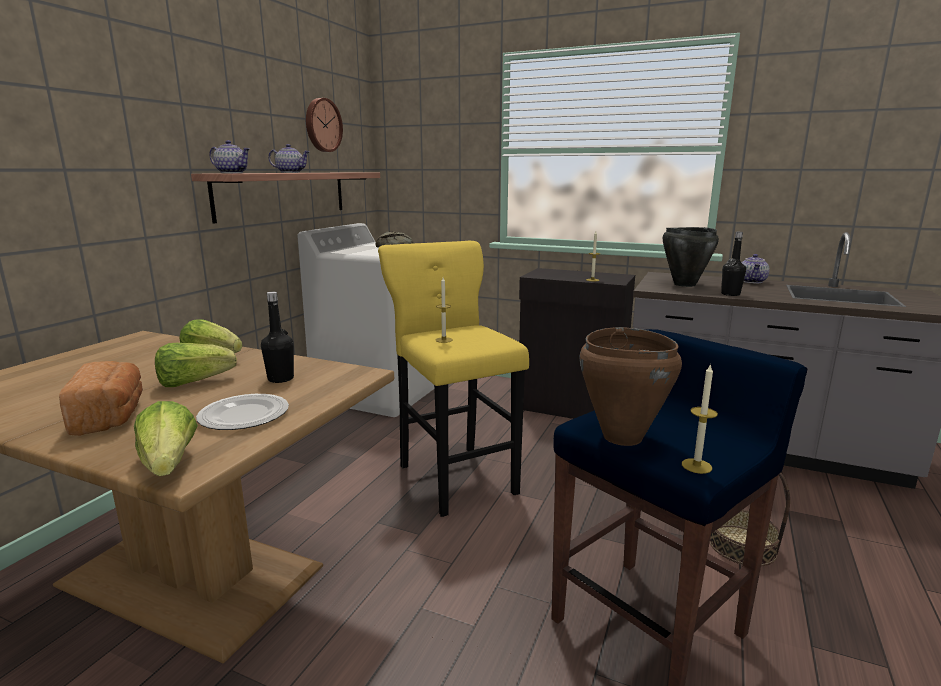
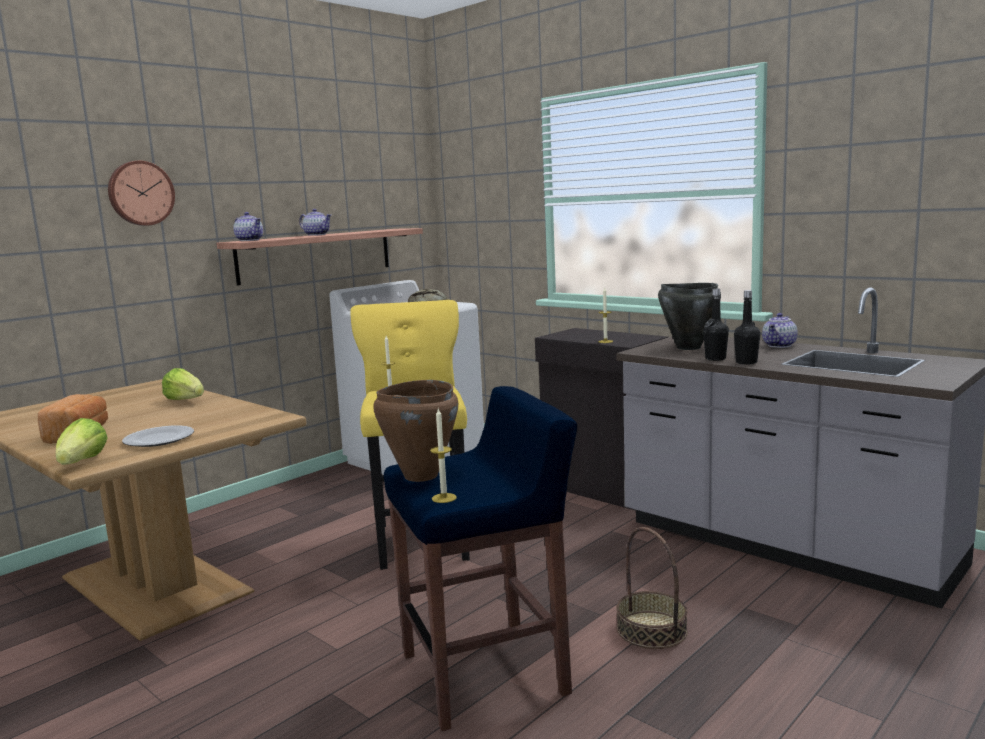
camera: 20 degrees right, 5 degrees down
lettuce [155,343,237,387] -> none
black bottle [261,292,294,383] -> black bottle moved to [734,290,760,365]
wall clock [306,98,343,152] -> wall clock moved to [108,161,175,226]

